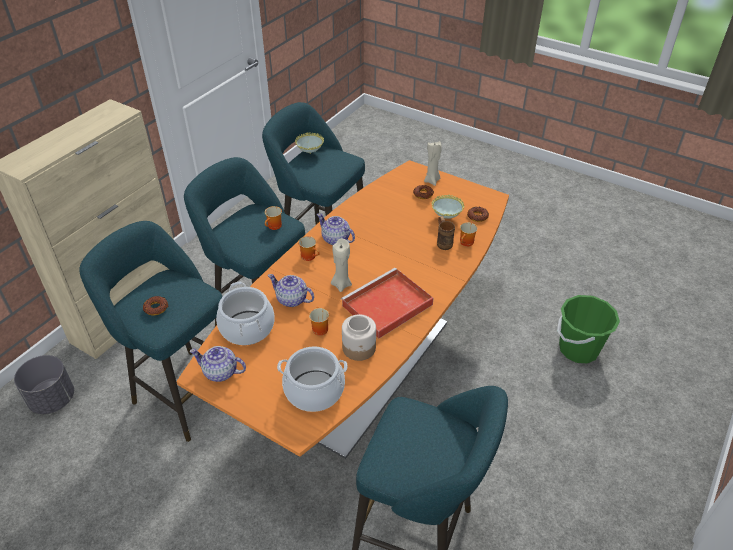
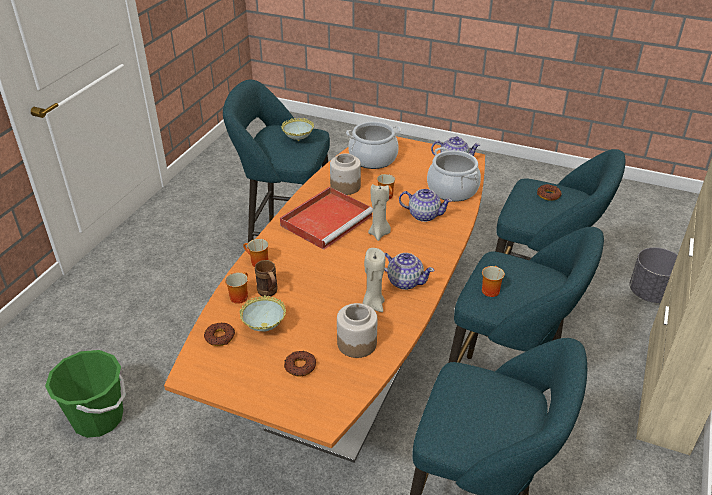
camera: 170 degrees right, 5 degrees down
bowl [295,132,324,154] -> bowl moved to [281,118,314,141]
mug [298,236,320,261] -> mug moved to [243,239,269,267]
beige candle [424,141,442,186] -> beige candle moved to [362,248,385,312]
none -> jar [337,303,377,358]

